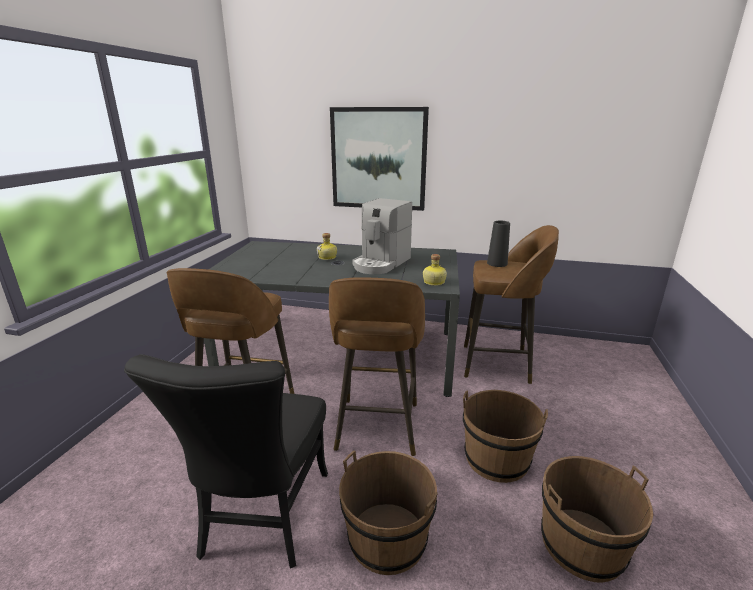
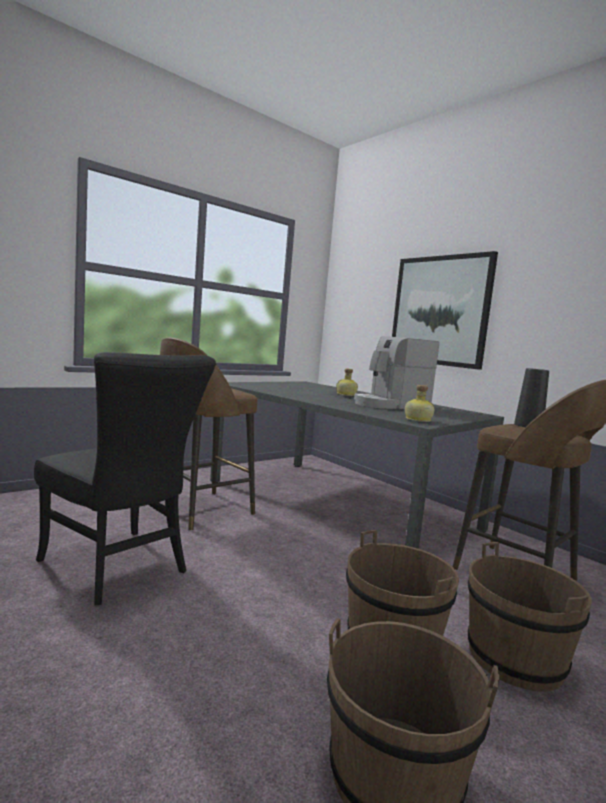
camera: 35 degrees right, 15 degrees down
black chair [124,354,328,568] -> black chair turned 90 degrees counterclockwise [34,352,216,606]
brown stool [329,277,425,456] -> none
brown bucket [339,450,438,575] -> brown bucket moved to [468,542,591,692]

